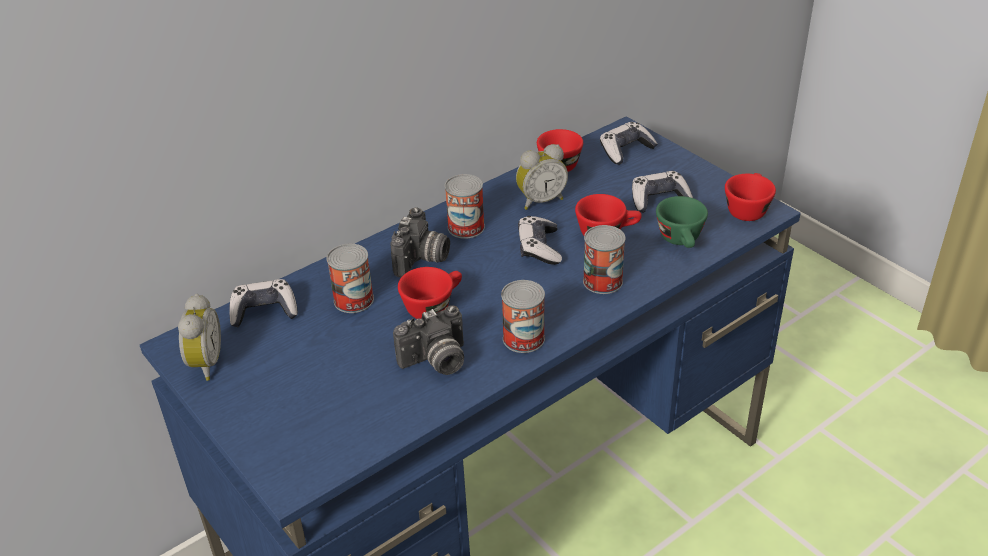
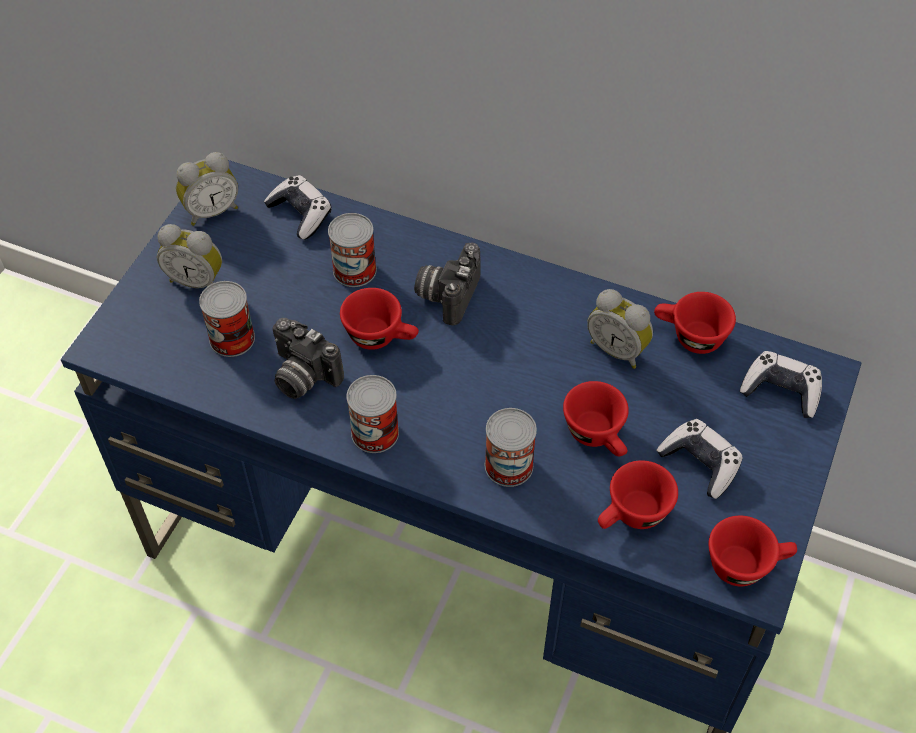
camera: 60 degrees right, 15 degrees up
camera [390,207,450,278] -> camera turned 120 degrees clockwise [414,242,481,326]
can [445,174,485,239] -> can moved to [199,281,255,357]
game controller [518,216,562,265] -> none
green cup [656,196,708,248] -> red cup [598,460,678,529]
none -> alarm clock [157,224,222,288]

